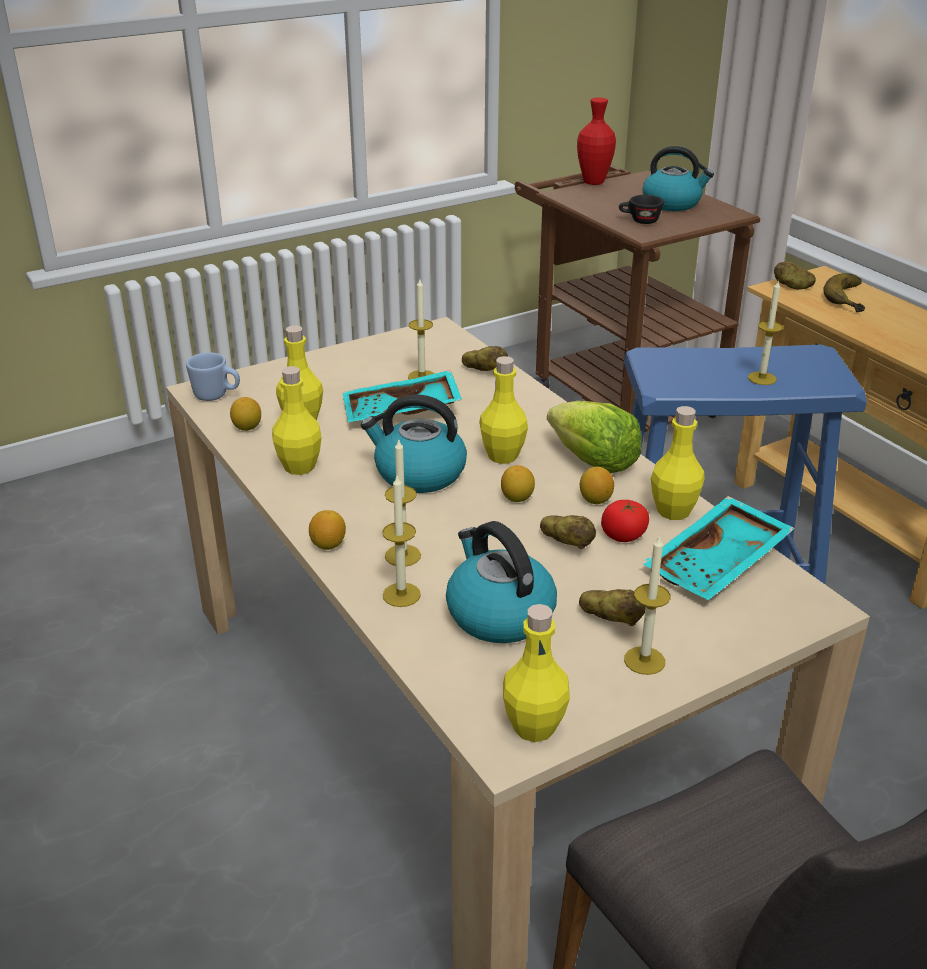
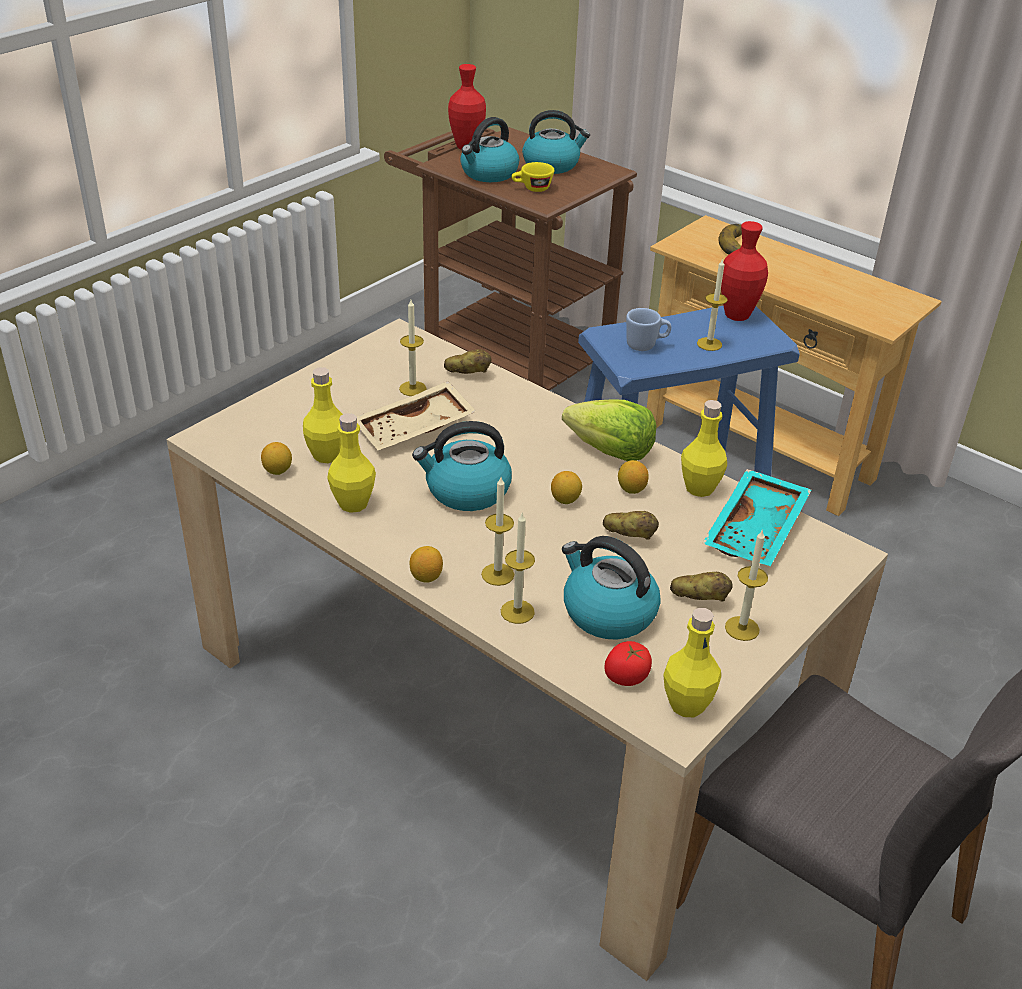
camera: 20 degrees left, 5 degrees up
blue mug [186,352,240,401] -> blue mug moved to [626,308,671,351]
turquoise tray [342,370,462,422] -> beige tray [357,381,477,450]
yellow bottle [479,356,528,464] -> none
tomato [601,500,649,542] -> tomato moved to [604,641,652,686]
black cup [619,195,664,224] -> yellow cup [511,162,554,192]
potato [774,262,816,290] -> none
none -> kettle [460,117,519,182]
none -> red vase [721,221,768,321]

